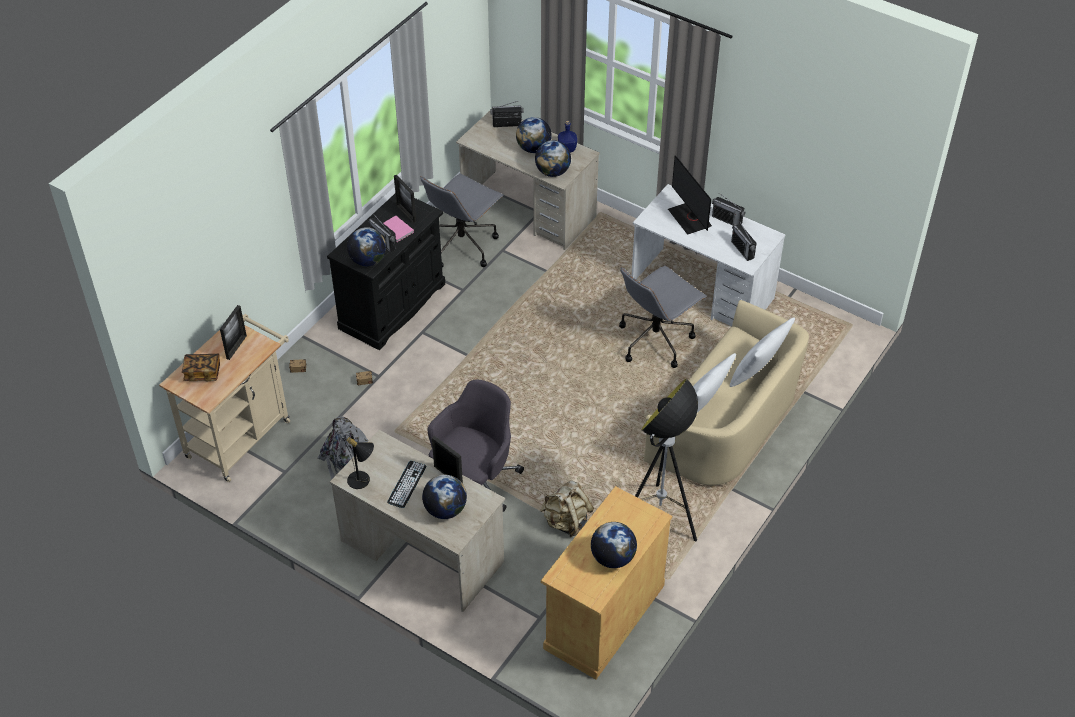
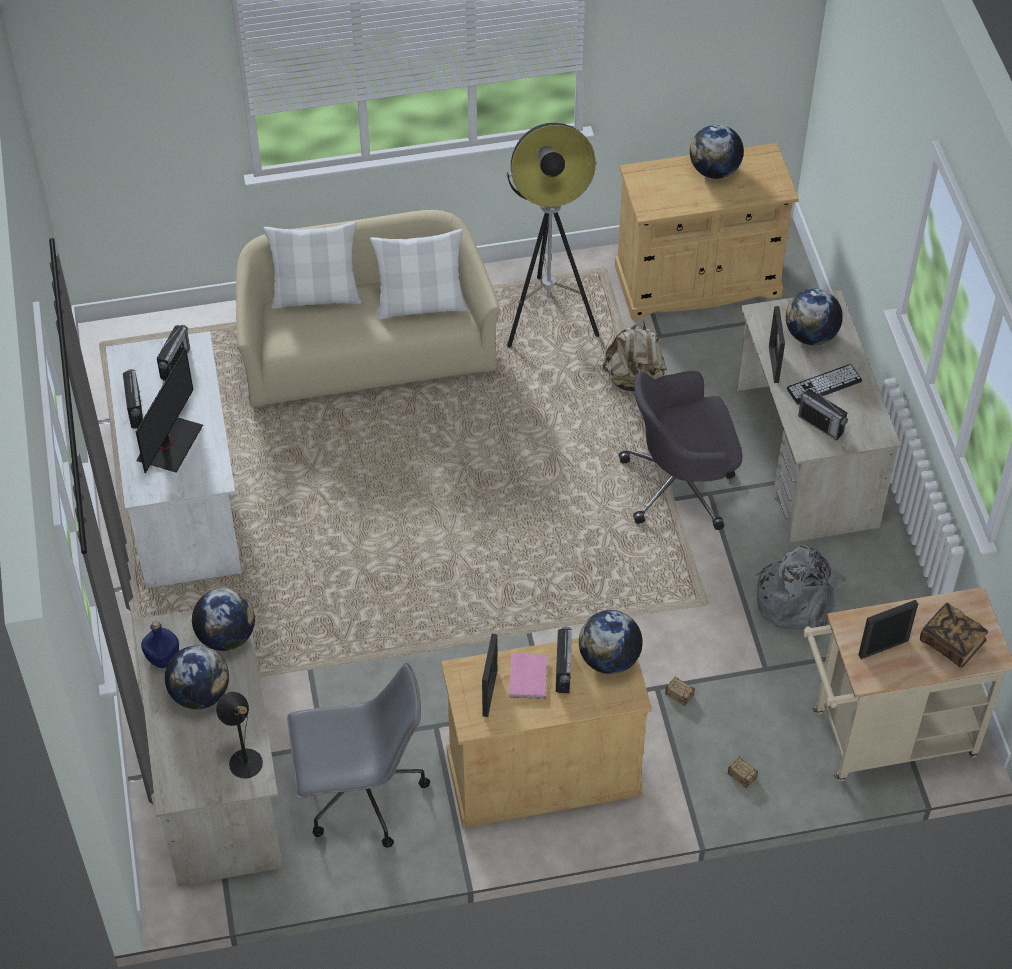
camera: 135 degrees left, 5 degrees up
black cabinet [327,194,445,350] -> beige cabinet [441,638,652,828]
black table lamp [344,434,374,489] -> black table lamp moved to [216,692,263,779]
radio [490,101,524,127] -> radio moved to [798,385,848,441]
grey office chair [619,266,707,368] -> none

